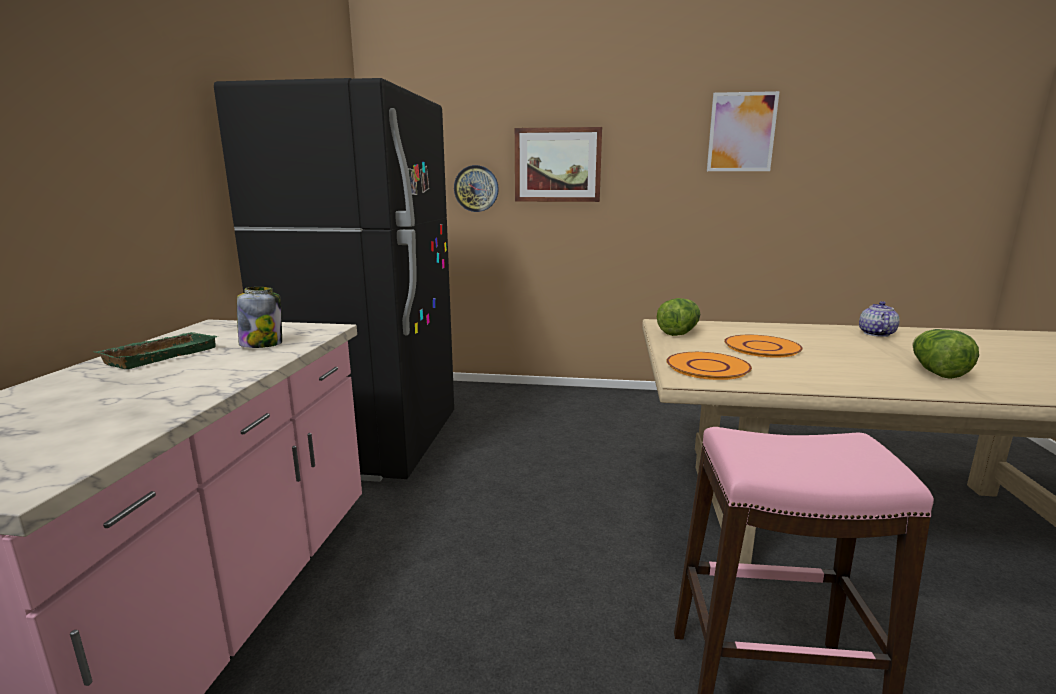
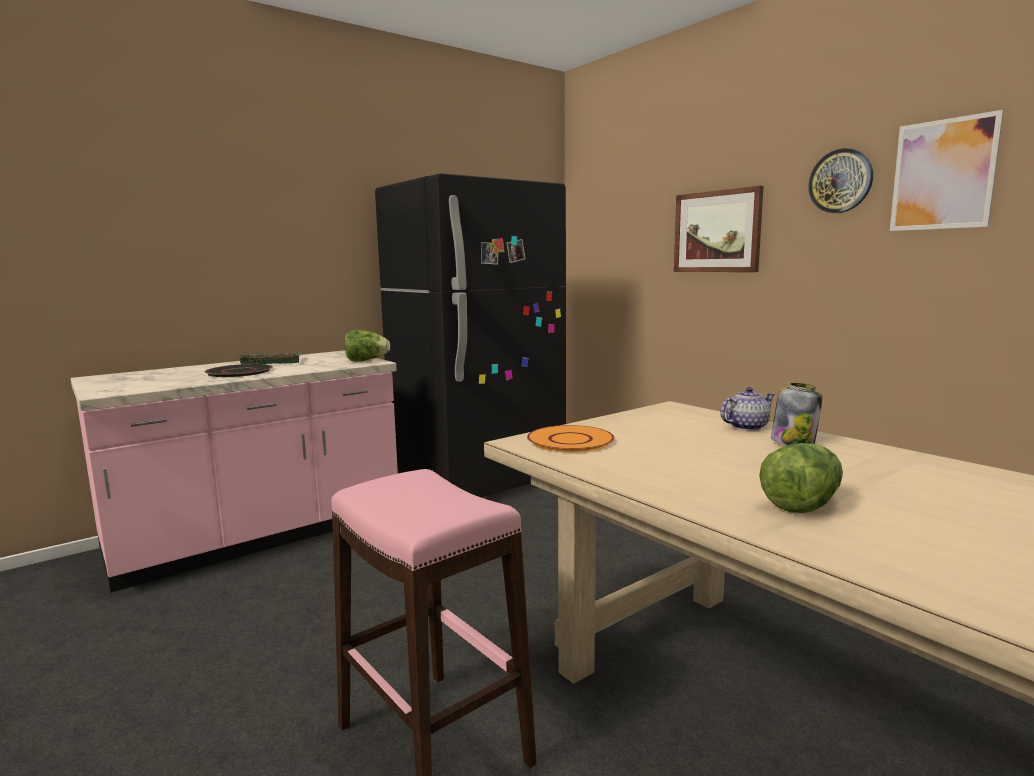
camera: 45 degrees right, 5 degrees down
jar [237,287,282,348] -> jar moved to [771,383,822,445]
wall clock [454,165,499,212] -> wall clock moved to [808,148,873,213]
lettuce [657,298,700,336] -> lettuce moved to [344,330,390,362]
orange plate [724,335,803,358] -> none
teapot [859,301,900,337] -> teapot moved to [720,387,775,431]
none -> black plate [204,364,273,377]

